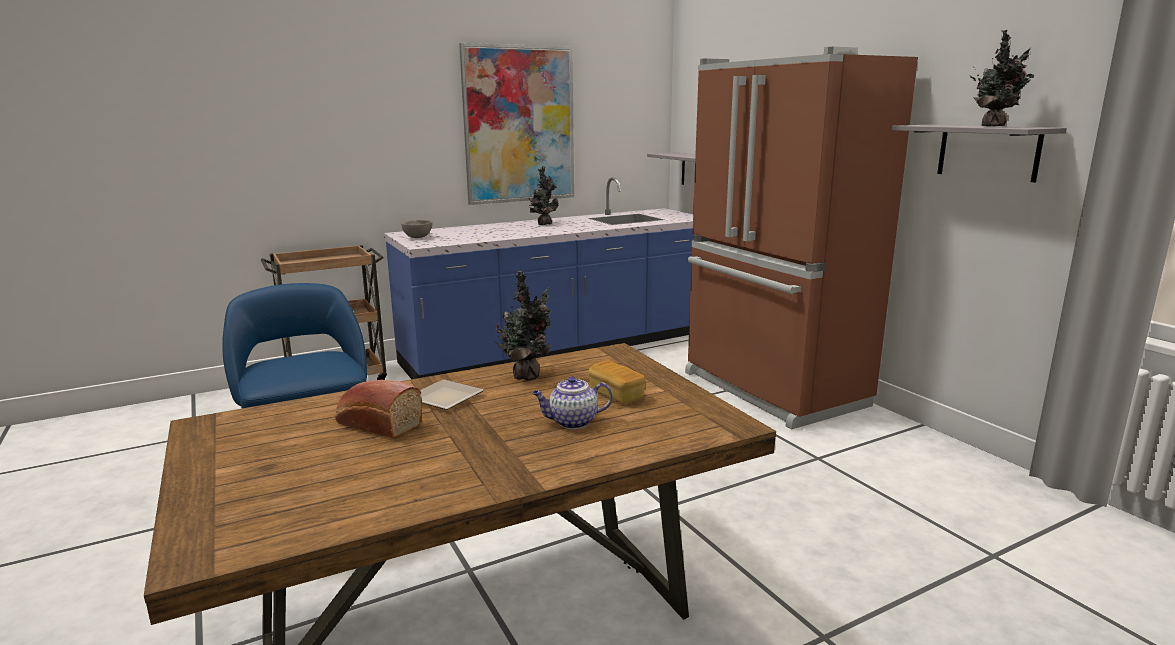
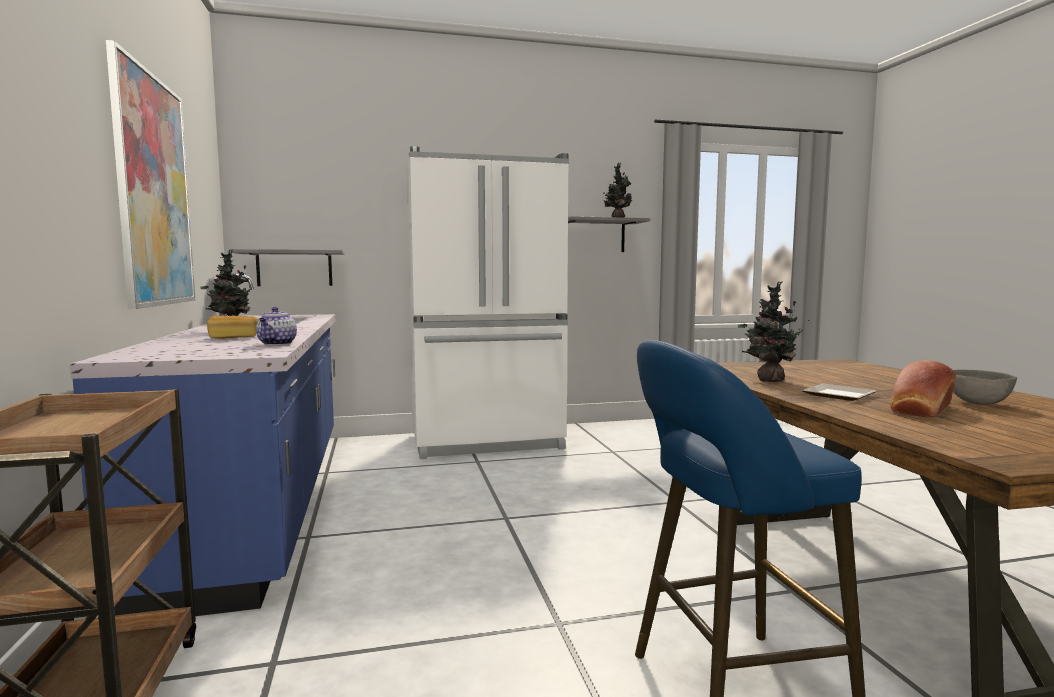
camera: 75 degrees left, 10 degrees down
grey bowl [402,220,432,238] -> grey bowl moved to [953,369,1017,405]
teapot [532,376,613,429] -> teapot moved to [256,307,297,345]
bread [588,361,646,404] -> bread moved to [207,315,258,339]
brown fridge [685,47,918,430] -> white fridge [406,146,569,459]

